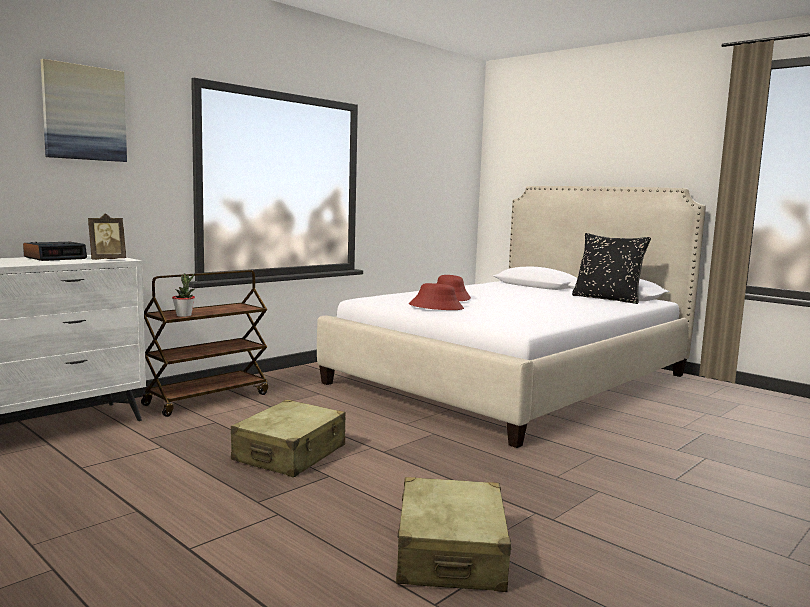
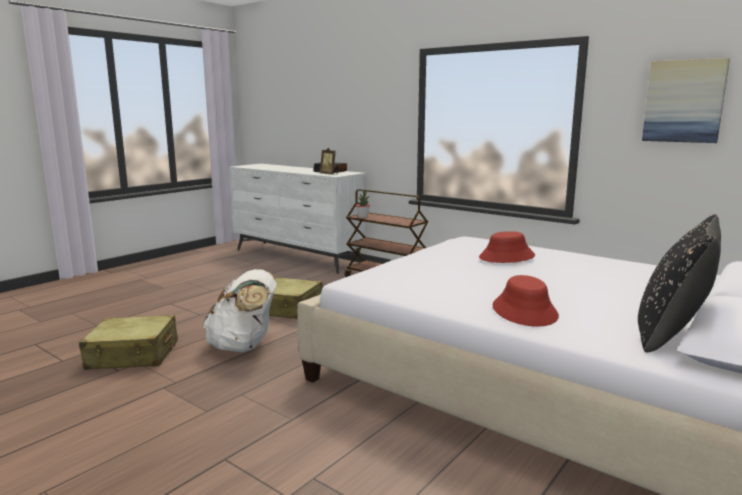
camera: 85 degrees right, 5 degrees up
picture [40,59,127,162] -> picture moved to [642,58,730,143]
red hat [409,283,464,310] -> red hat moved to [492,275,559,326]
none -> white backpack [203,269,277,352]

